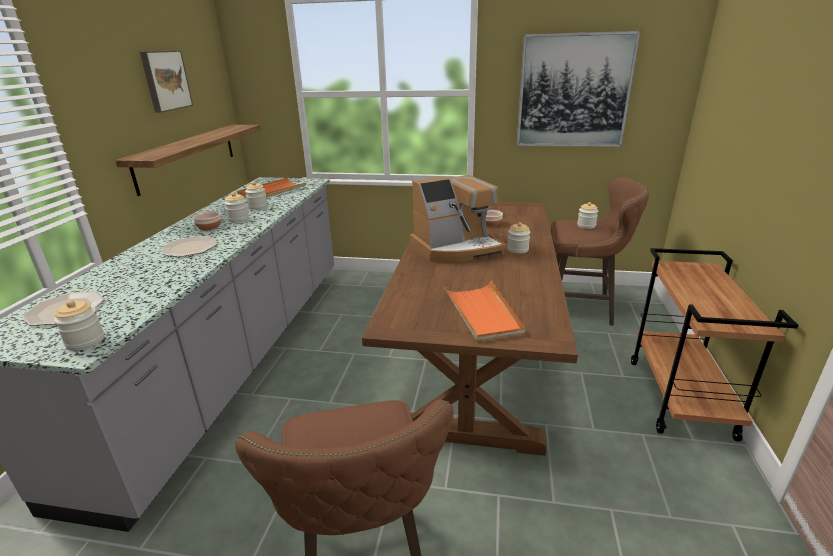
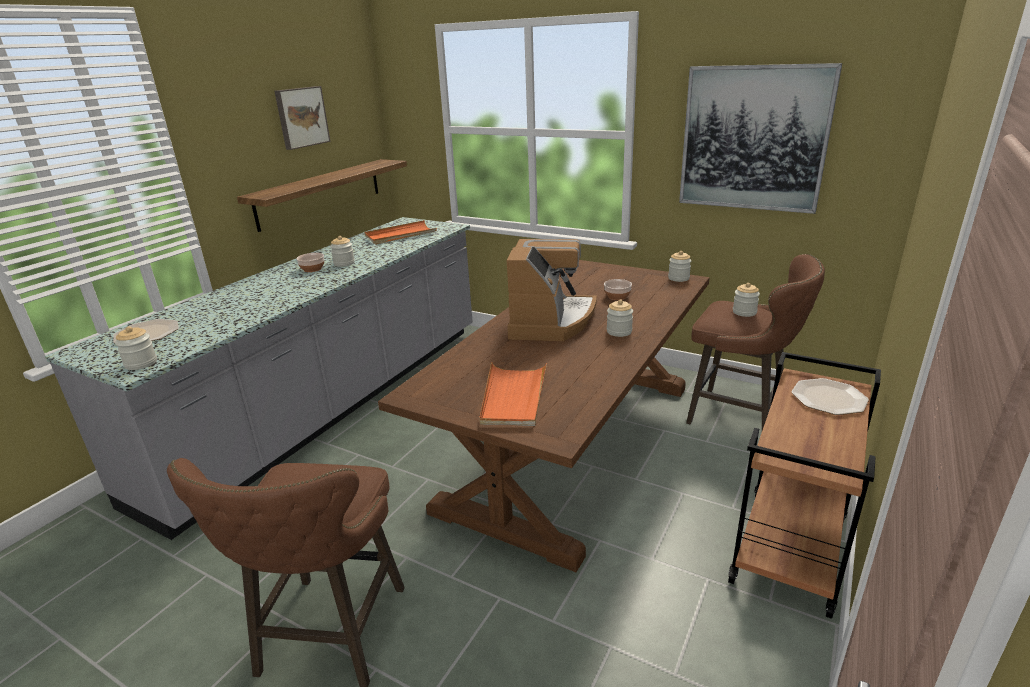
camera: 20 degrees right, 0 degrees up
plate [162,236,217,257] -> plate moved to [791,378,869,415]
jar [245,182,268,210] -> jar moved to [668,251,691,282]
coffee machine [409,175,507,262] -> coffee machine turned 75 degrees counterclockwise [506,239,597,341]

